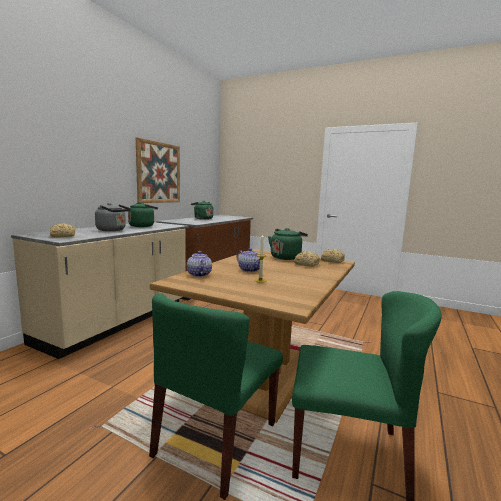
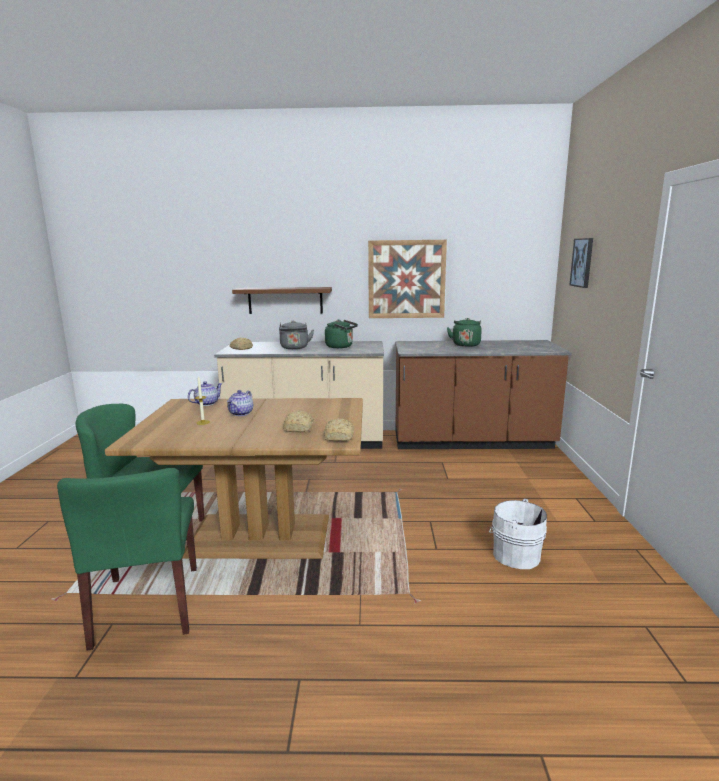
camera: 65 degrees right, 5 degrees up
green kettle [268,228,308,260] -> none
none -> brown shelf [232,287,332,314]
none -> white bucket [489,498,547,569]
none -> picture [569,238,593,288]

